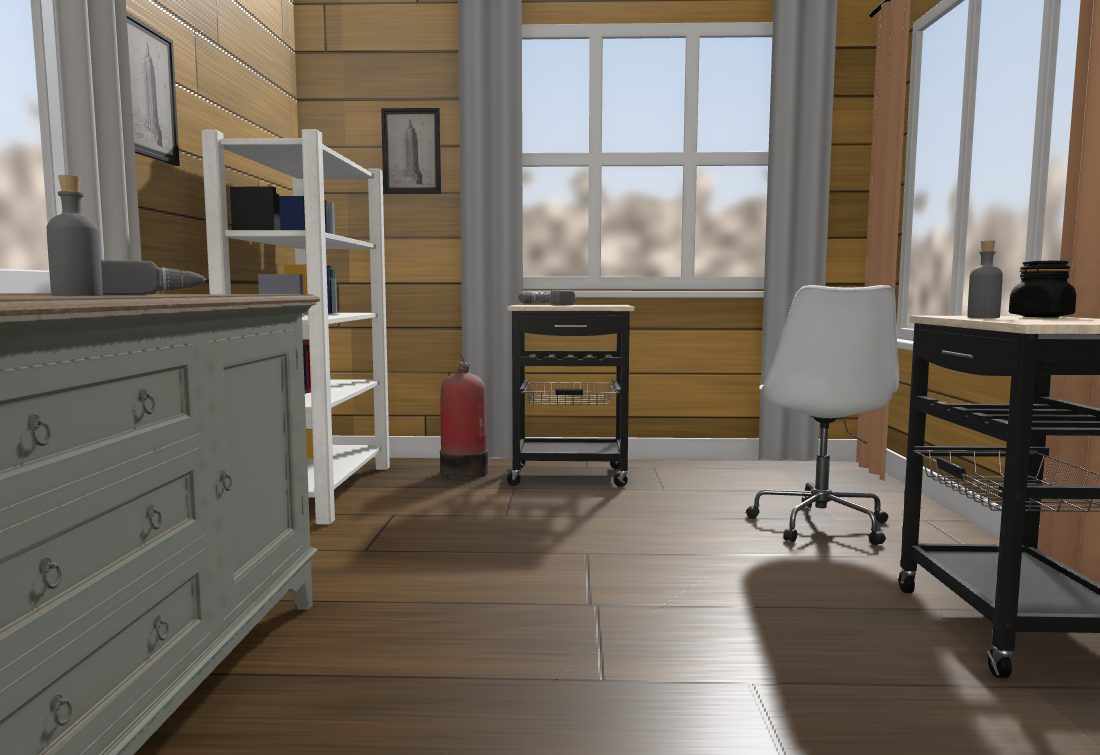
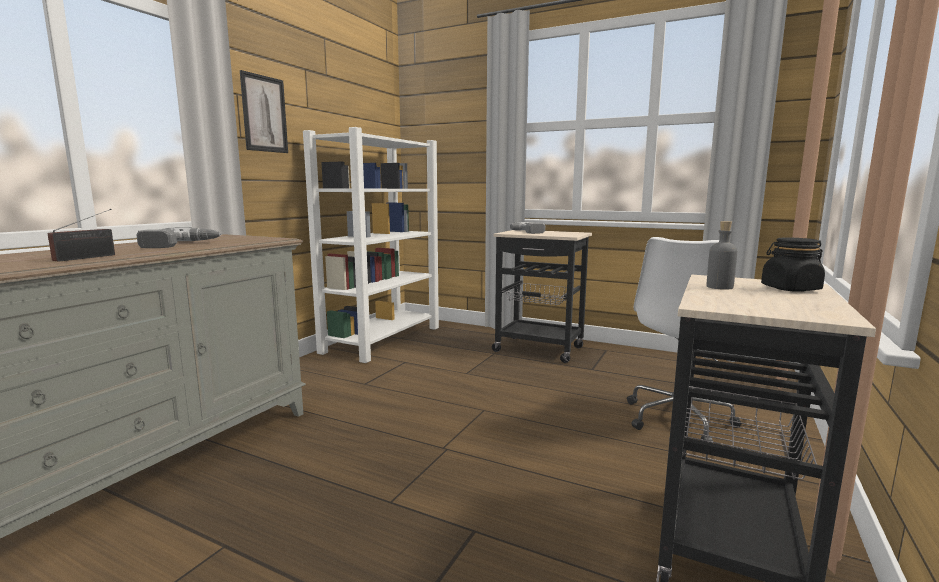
camera: 25 degrees right, 5 degrees up
grey bottle [47,175,103,296] -> radio [48,209,115,262]
picture [381,108,441,194] -> none
fire extinguisher [440,356,488,480] -> none

